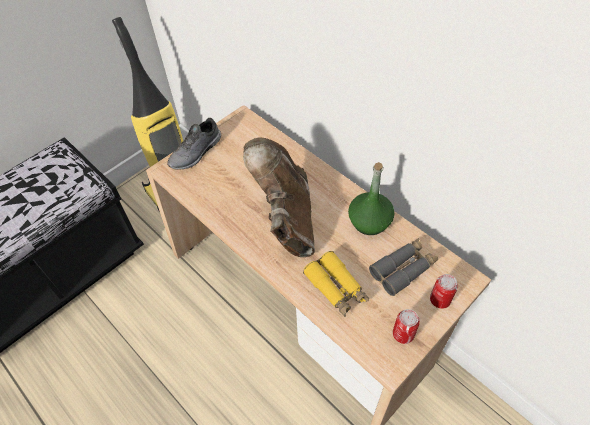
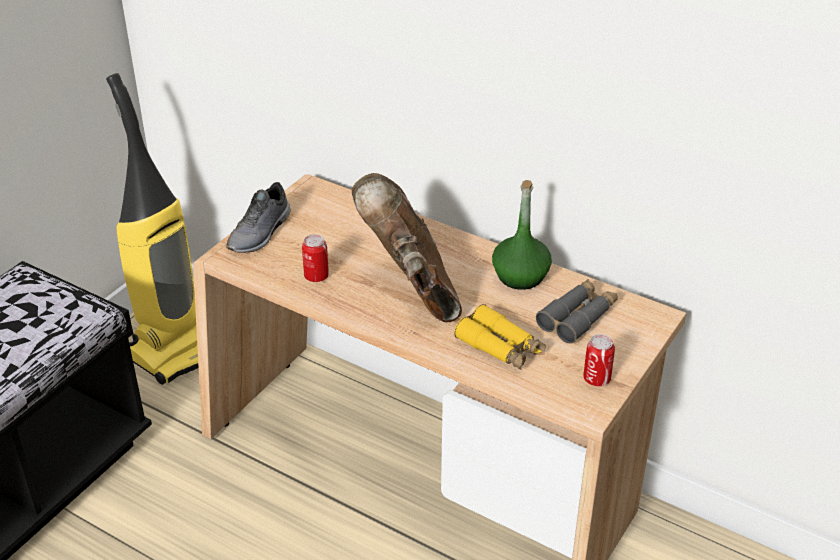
camera: 15 degrees left, 15 degrees down
can [430,274,458,309] -> can moved to [302,234,329,282]

